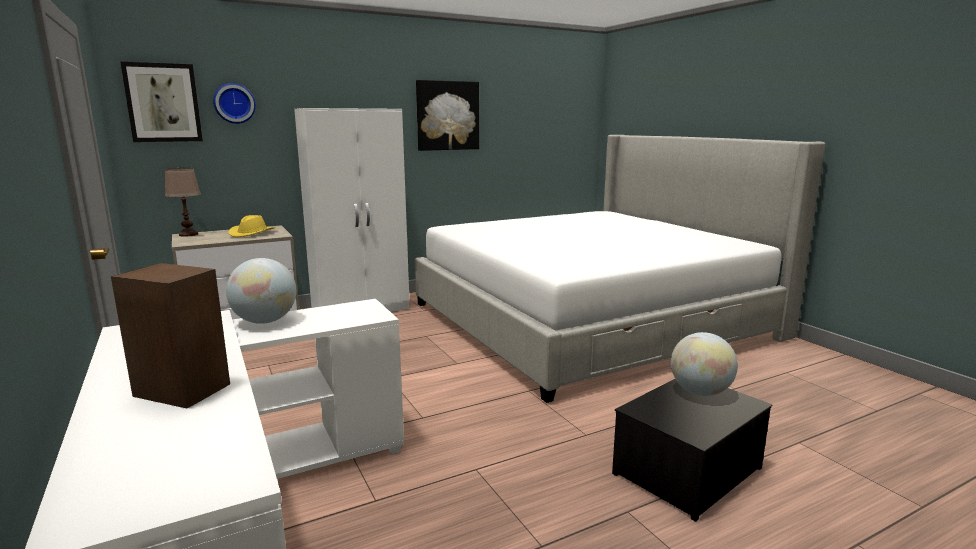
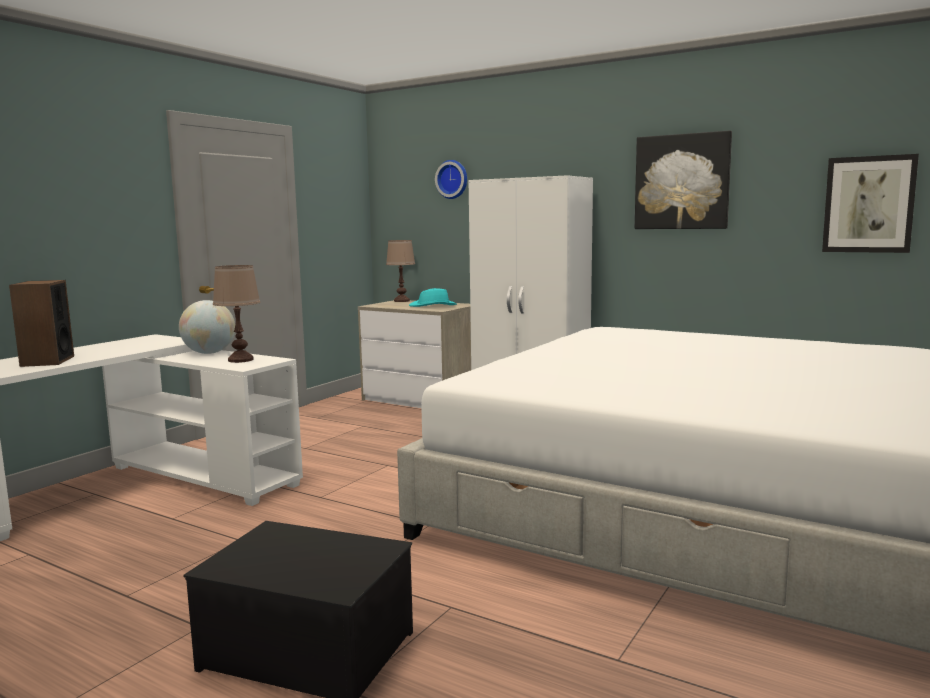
camera: 60 degrees right, 5 degrees down
picture [120,62,203,142] -> picture moved to [822,154,919,253]
yellow hat [228,215,276,237] -> turquoise hat [409,288,457,307]
globe [671,332,738,396] -> none
none -> brown table lamp [213,265,260,363]

